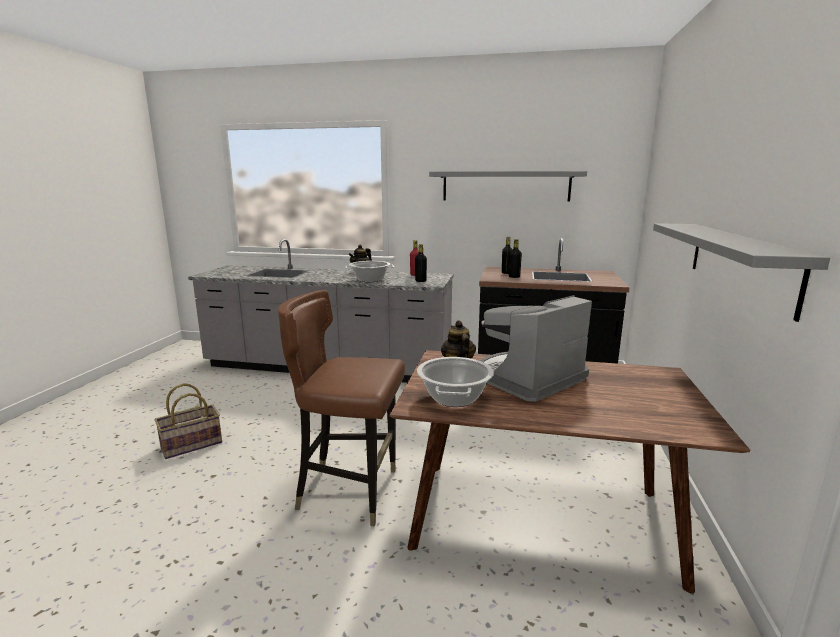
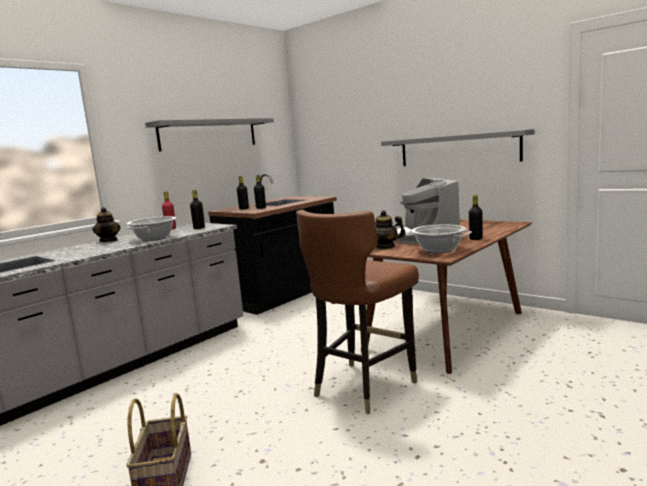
camera: 60 degrees left, 5 degrees down
none -> black bottle [469,195,483,240]

